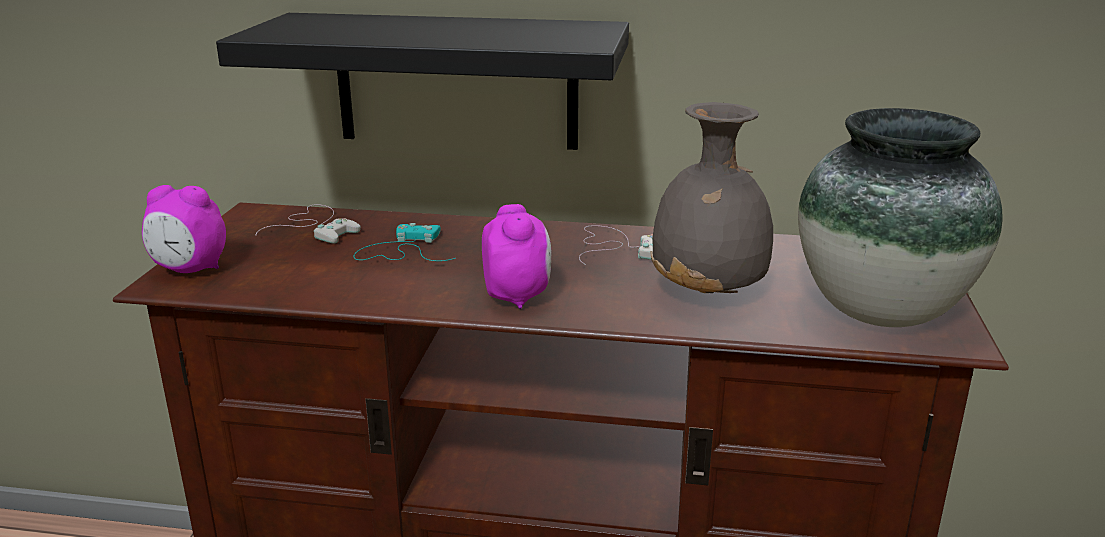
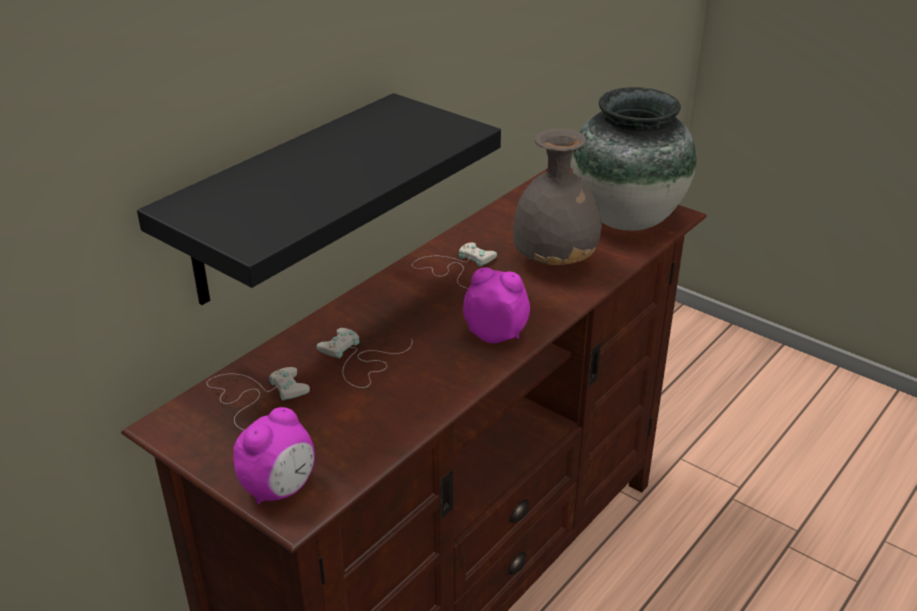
camera: 60 degrees left, 10 degrees up
turquoise game controller [353,223,456,261] -> white game controller [316,328,412,388]

